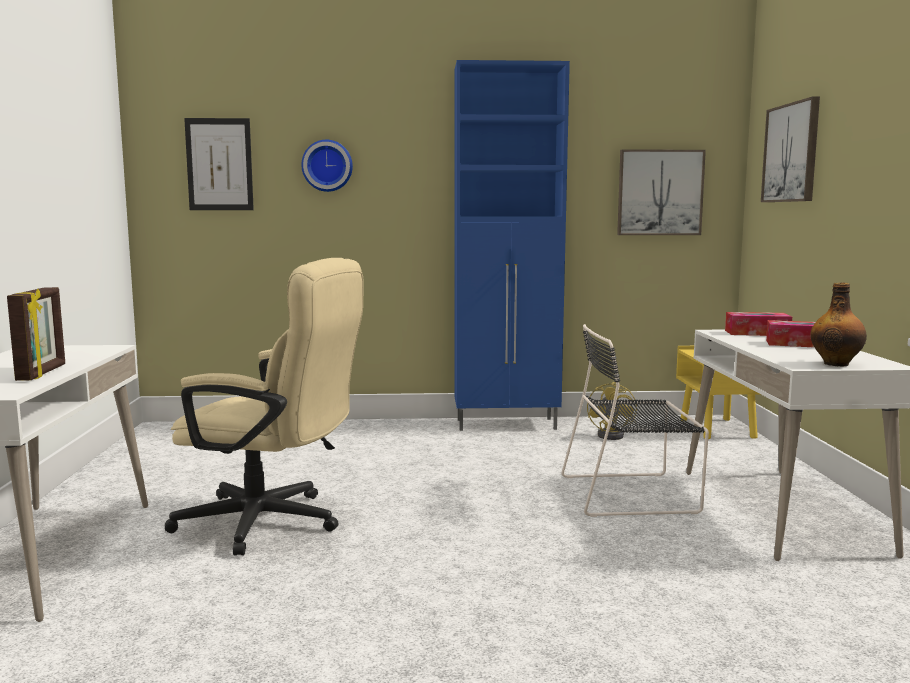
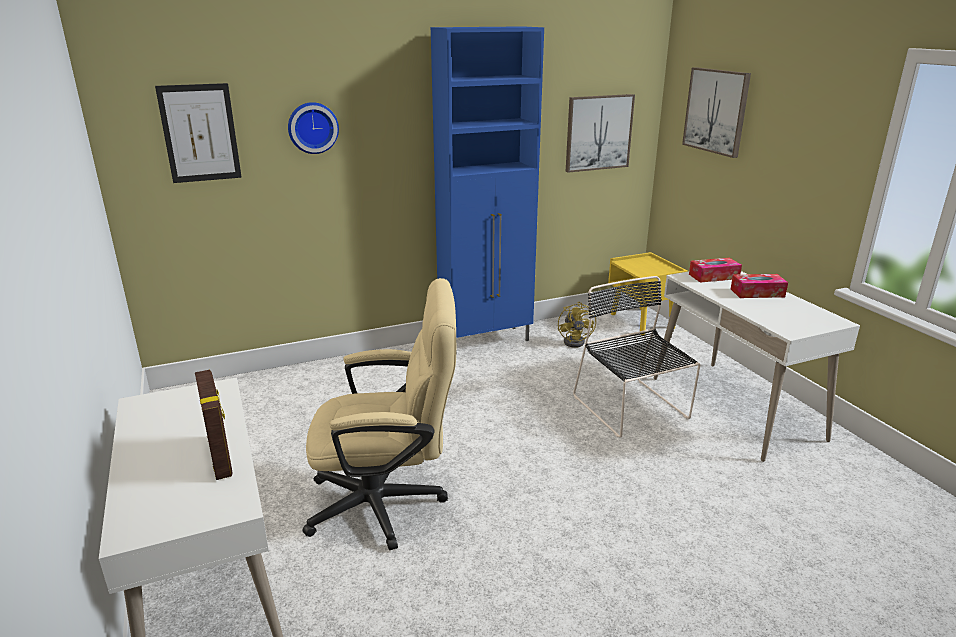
camera: 20 degrees left, 15 degrees up
black chair [561,324,709,517] -> black chair turned 90 degrees clockwise [573,276,701,438]
bottle [810,282,867,366] -> none

